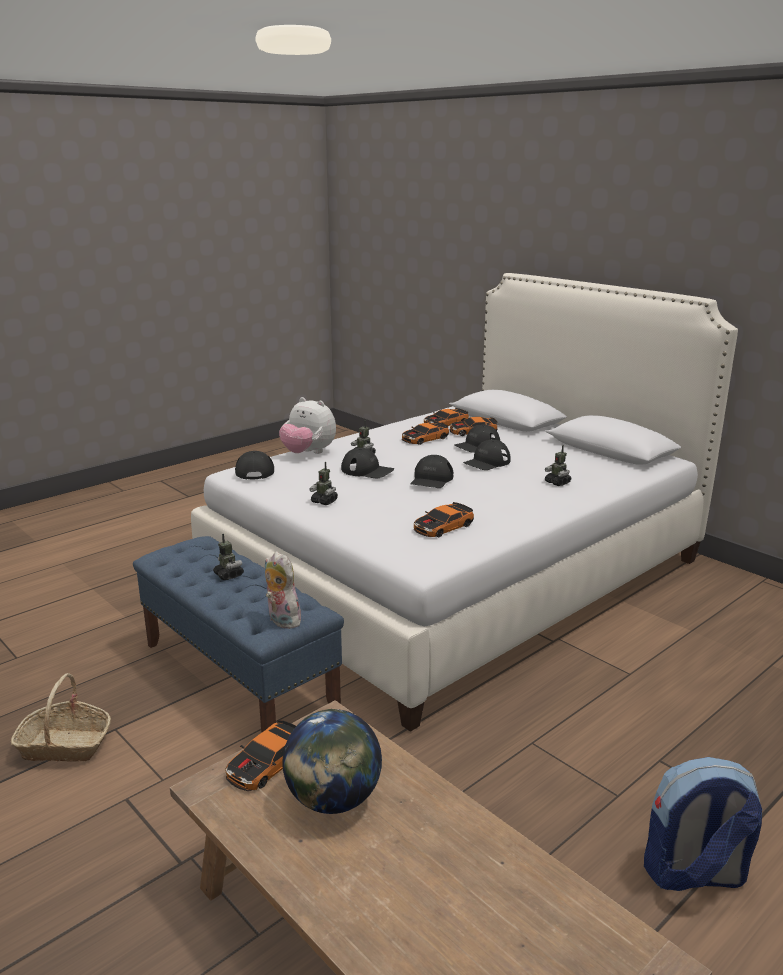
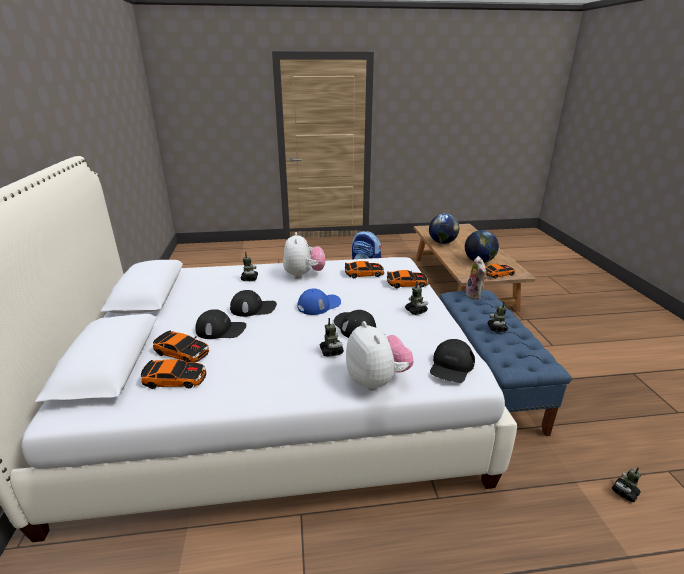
camera: 145 degrees left, 5 degrees up
basket [11,673,111,762] -> none
toy car [402,422,449,445] -> toy car moved to [387,270,428,288]
black cap [411,455,453,488] -> blue cap [297,288,341,315]
none -> plush toy [283,232,325,279]
none -> globe [429,214,459,244]
none -> toy robot [612,467,641,502]

